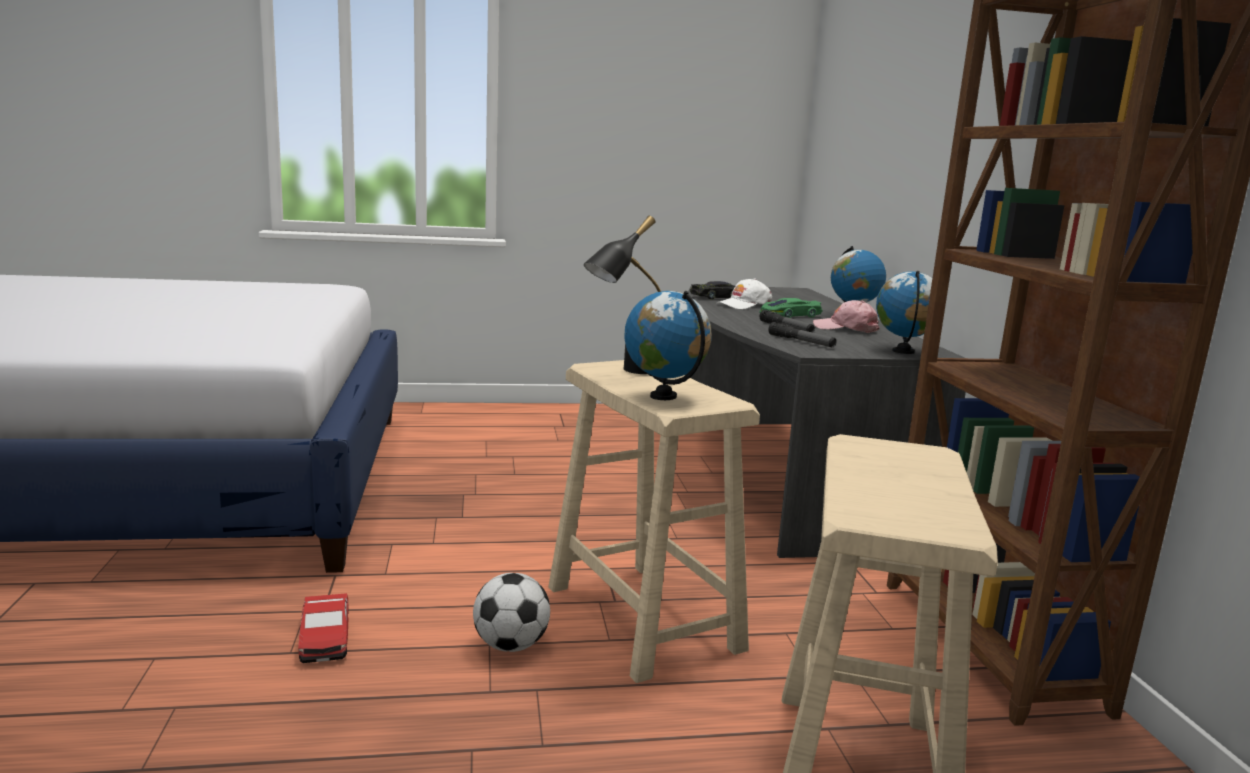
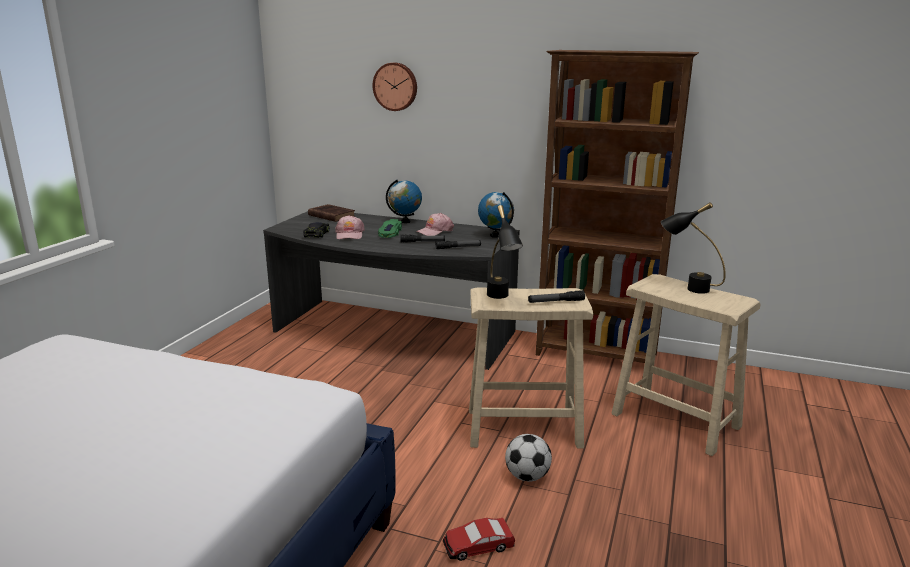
camera: 60 degrees left, 5 degrees up
toy car [298,593,349,663] -> toy car turned 150 degrees clockwise [443,518,515,561]
globe [624,291,712,400] -> flashlight [528,290,585,303]
white cap [717,278,773,309] -> pink cap [335,215,365,239]
none -> brown book [308,204,355,222]
none -> wall clock [372,62,417,111]
none -> black table lamp [661,202,726,294]

